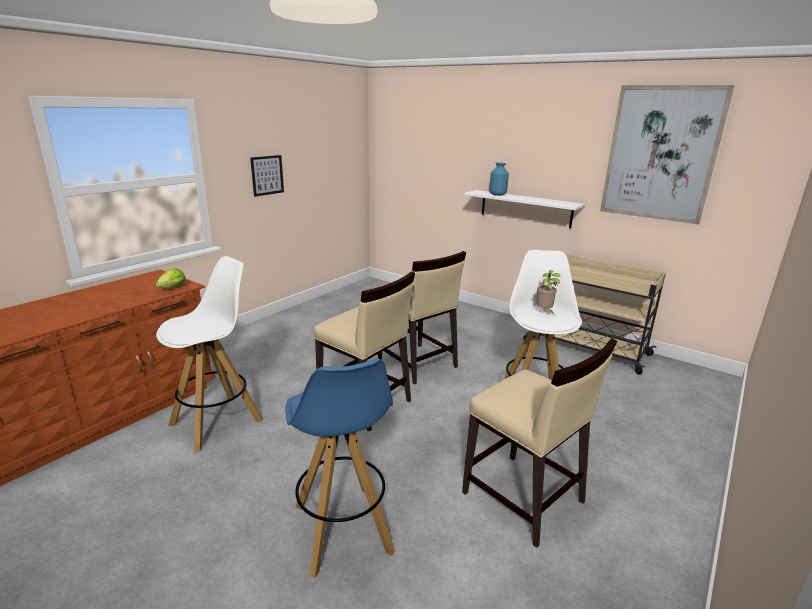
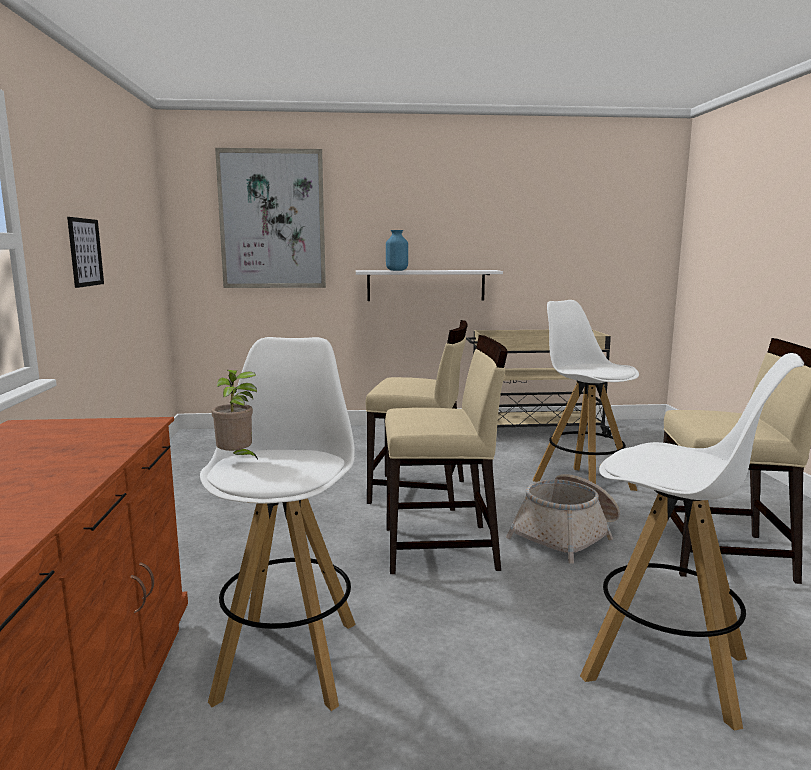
camera: 40 degrees left, 10 degrees down
lettuce [156,268,185,289] -> none
blue stool [285,359,395,578] -> white stool [580,353,804,731]
potted plant [536,270,560,315] -> potted plant moved to [212,370,258,460]
picture [600,85,734,224] -> picture moved to [215,148,326,288]
none -> basket [506,474,620,564]

